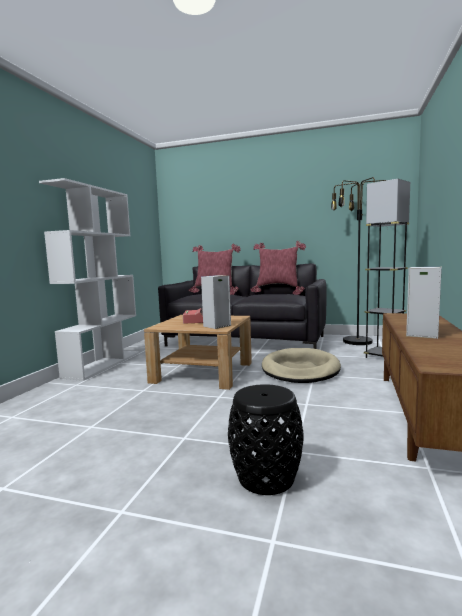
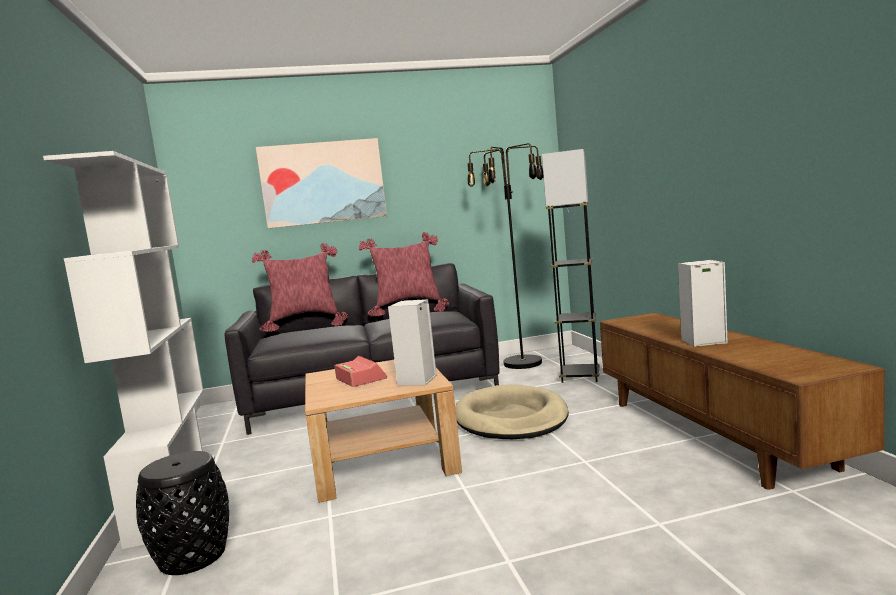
camera: 30 degrees left, 0 degrees up
black stool [228,384,304,495] -> black stool moved to [136,451,229,575]
none -> picture [256,138,387,228]

